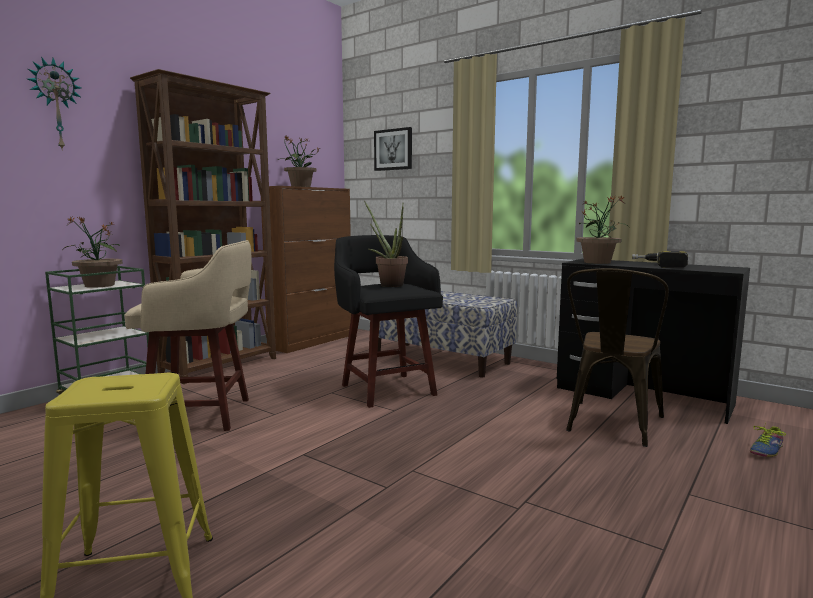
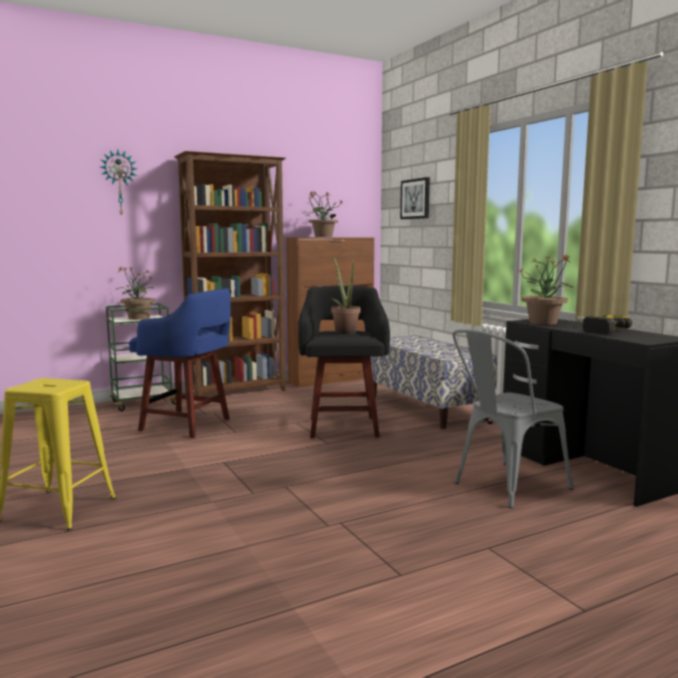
camera: 25 degrees right, 0 degrees up
beige stool [124,240,251,431] -> blue stool [129,288,231,438]
brown chair [566,268,669,447] -> grey chair [453,330,573,508]
shoe [750,422,786,457] -> none

